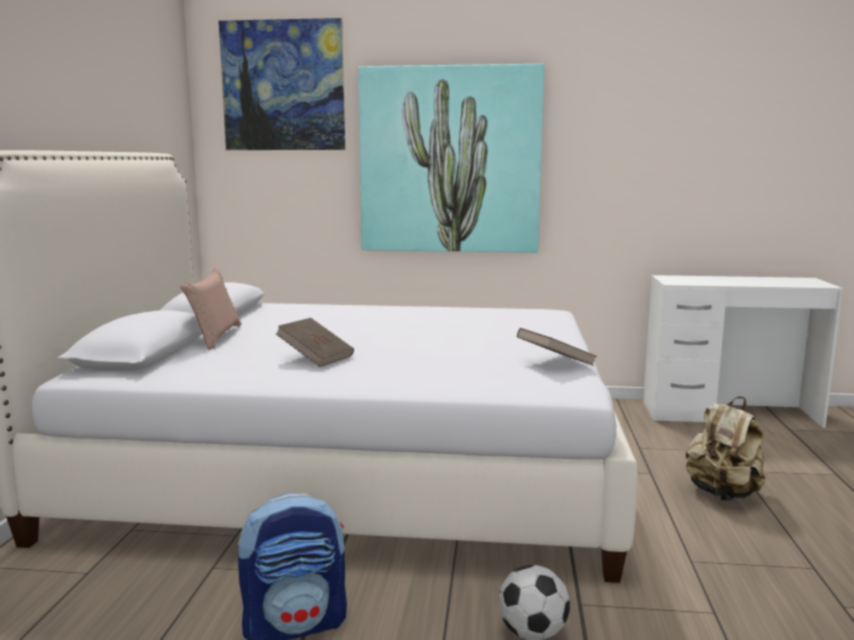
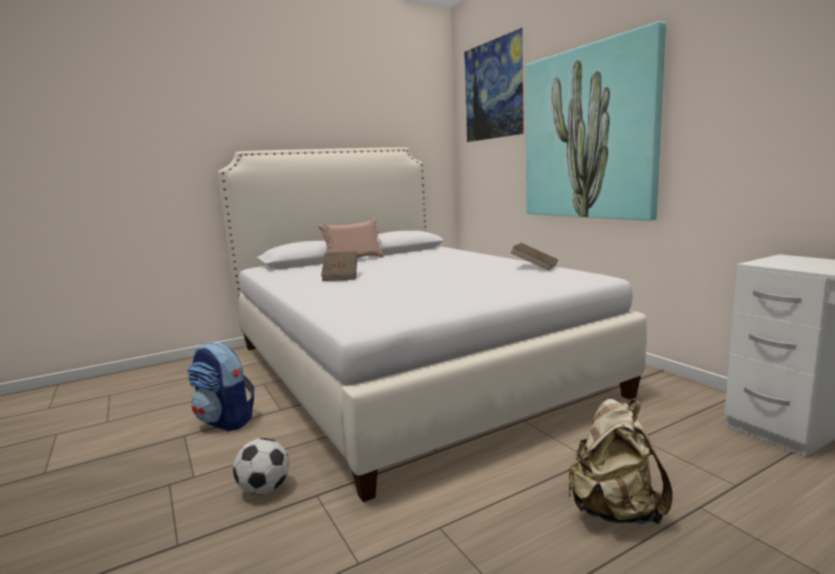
camera: 55 degrees right, 0 degrees up
brown book [517,328,597,366] -> brown book moved to [510,243,558,271]

